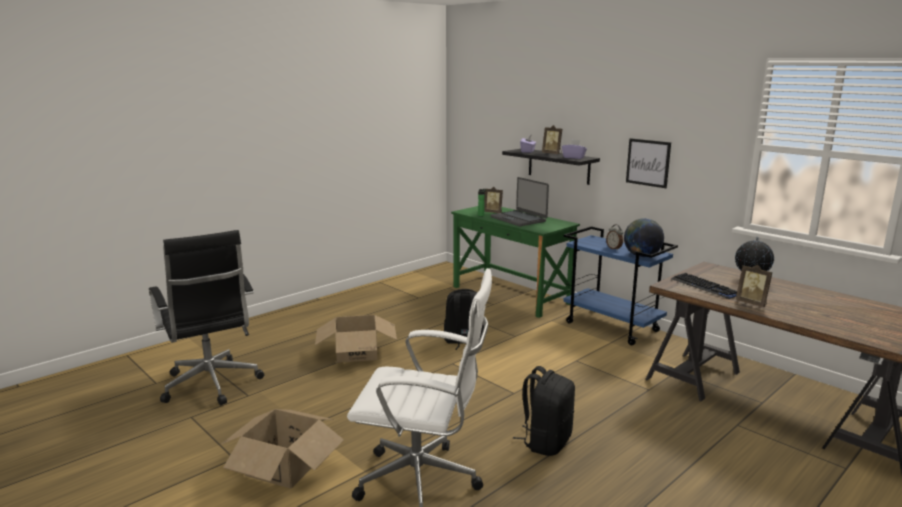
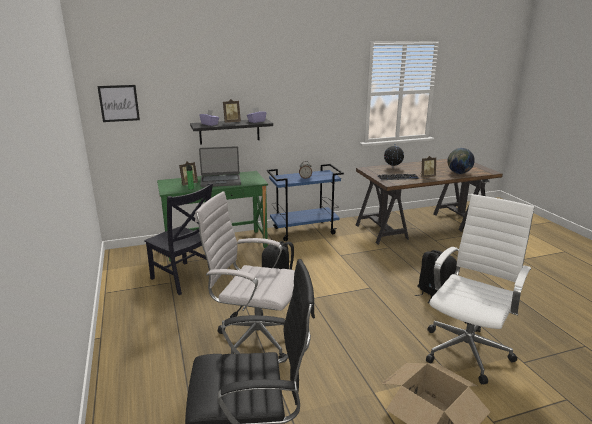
camera: 65 degrees left, 5 degrees up
cardboard box [315,315,397,363] -> white office chair [195,191,295,363]
globe [624,218,664,257] -> globe moved to [447,148,475,174]
picture [626,138,671,188] -> picture moved to [97,85,140,122]
none -> black chair [144,183,213,295]

